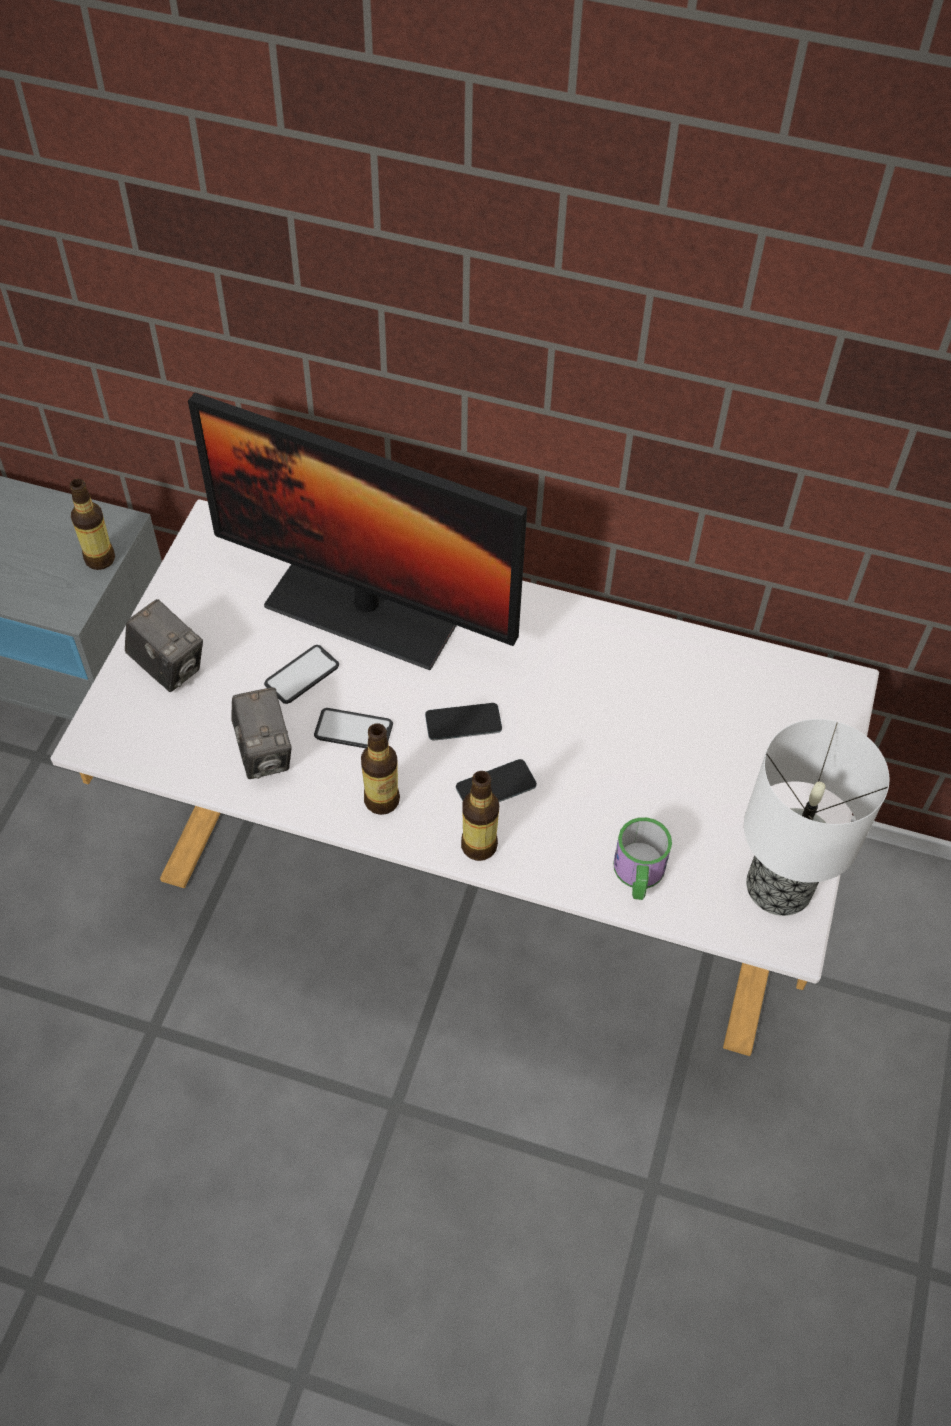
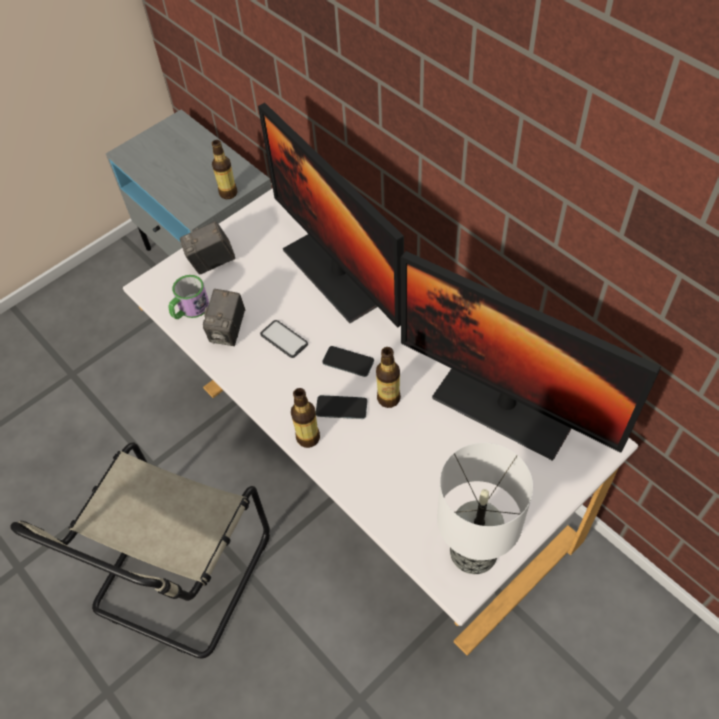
camera: 35 degrees right, 0 degrees up
camera [125,599,203,692] -> camera turned 90 degrees clockwise [180,221,235,274]
phone [264,645,339,704] -> none
bottle [361,723,400,815] -> bottle moved to [376,347,401,408]
mug [613,817,672,900] -> mug moved to [168,275,209,319]
none -> beige chair [10,443,270,659]
none -> monitor [400,251,661,461]

